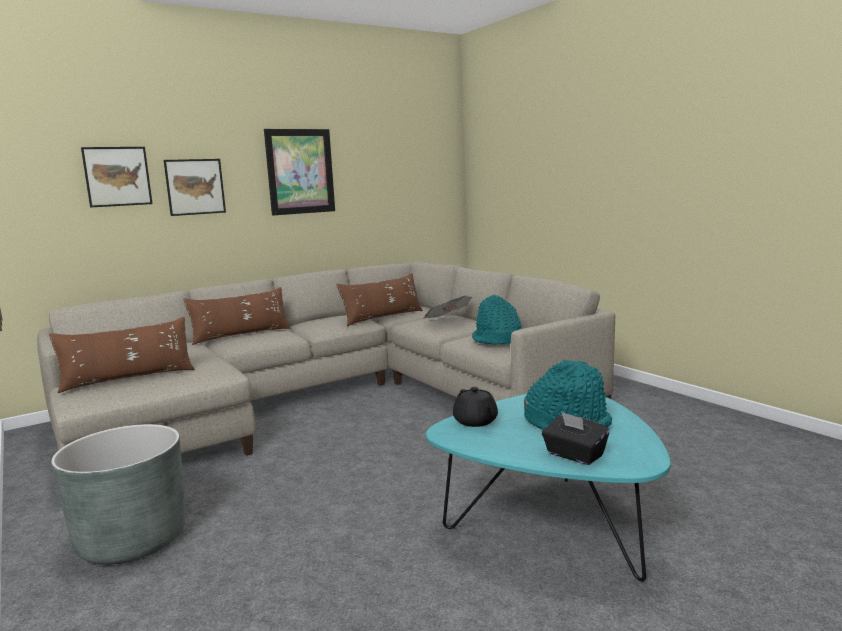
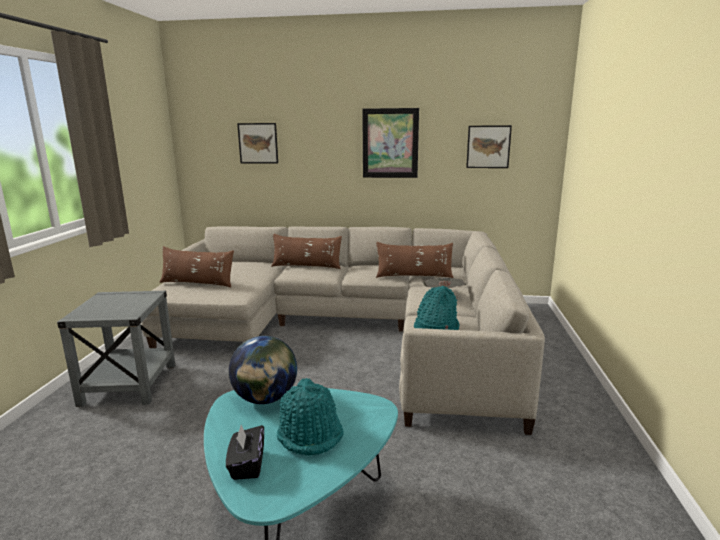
camera: 40 degrees right, 5 degrees up
grey planter [51,424,186,565] -> grey side table [57,291,175,407]
picture [164,159,226,216] -> picture moved to [466,125,512,168]
black teapot [453,387,498,427] -> globe [229,336,297,404]

